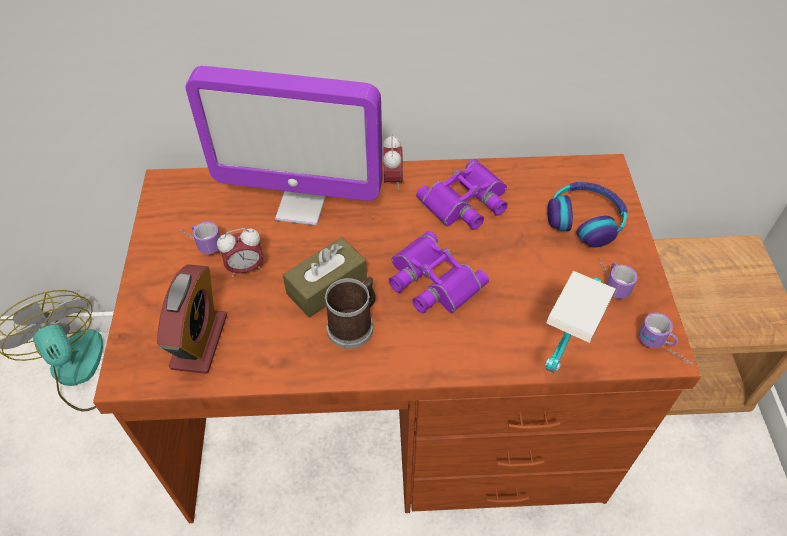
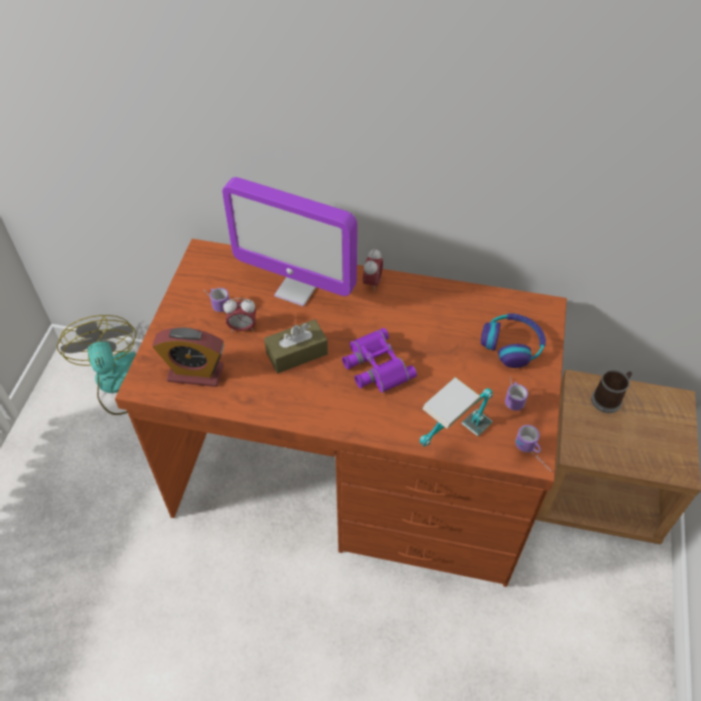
camera: 15 degrees right, 0 degrees up
alarm clock [157,264,227,374] -> alarm clock turned 75 degrees clockwise [152,327,224,387]
mug [324,277,376,349] -> mug moved to [591,369,632,413]
purple binoculars [416,159,508,230] -> none

